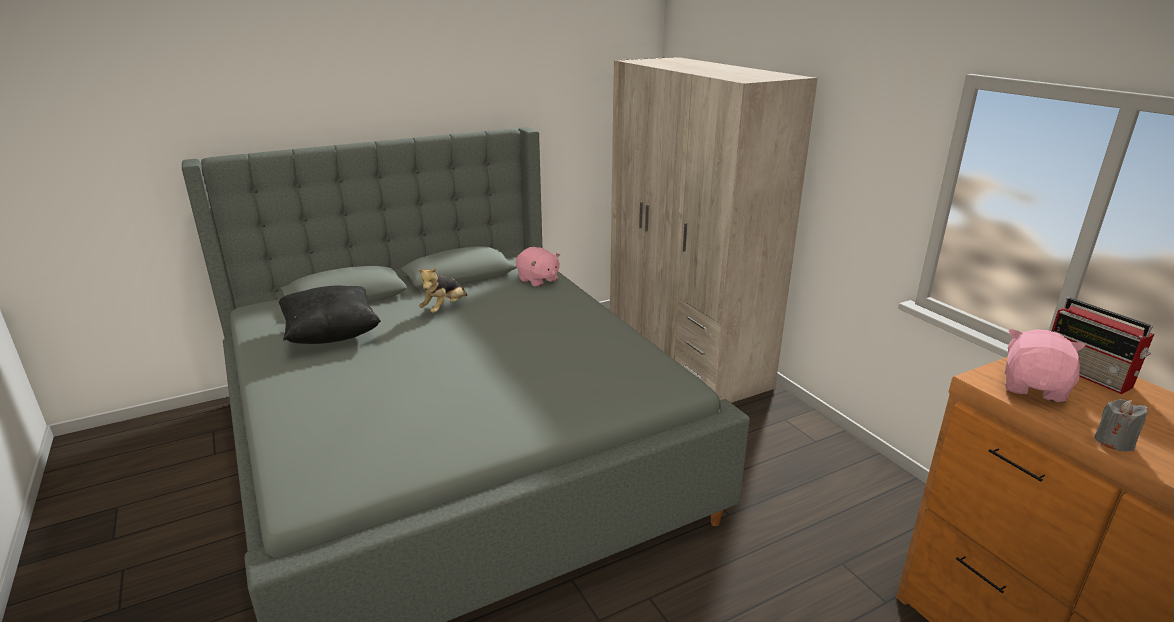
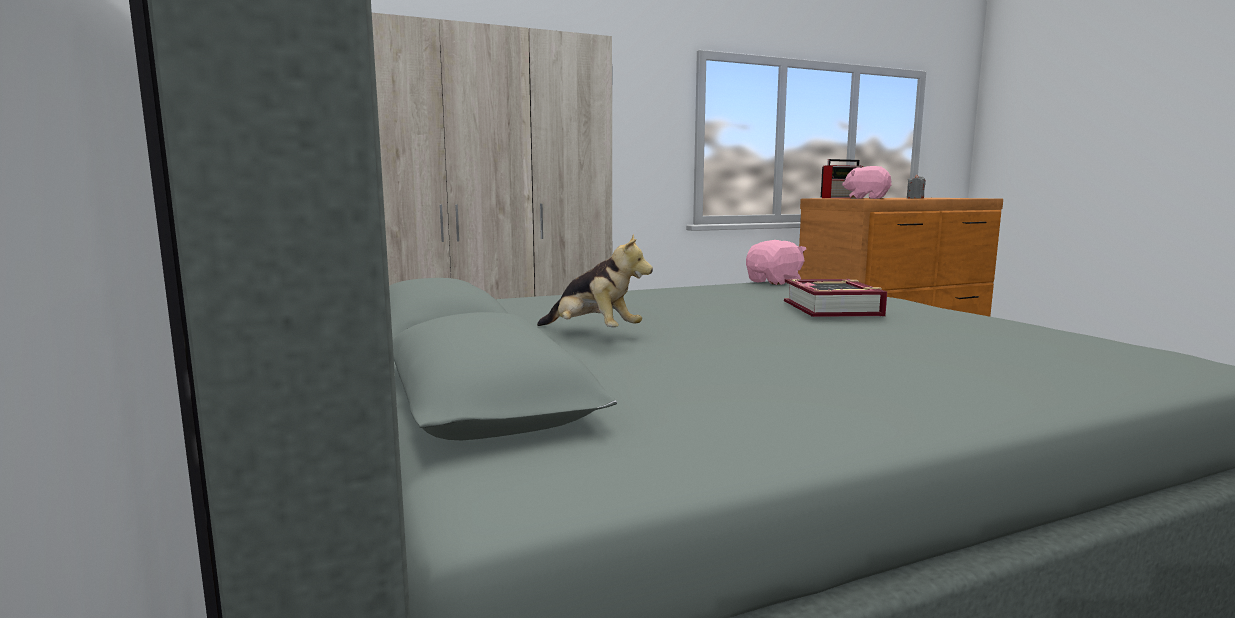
camera: 85 degrees left, 15 degrees down
black pillow [279,285,381,344] -> none
pink plush toy [516,247,560,287] -> pink plush toy moved to [746,240,806,285]
none -> book [784,279,887,317]

